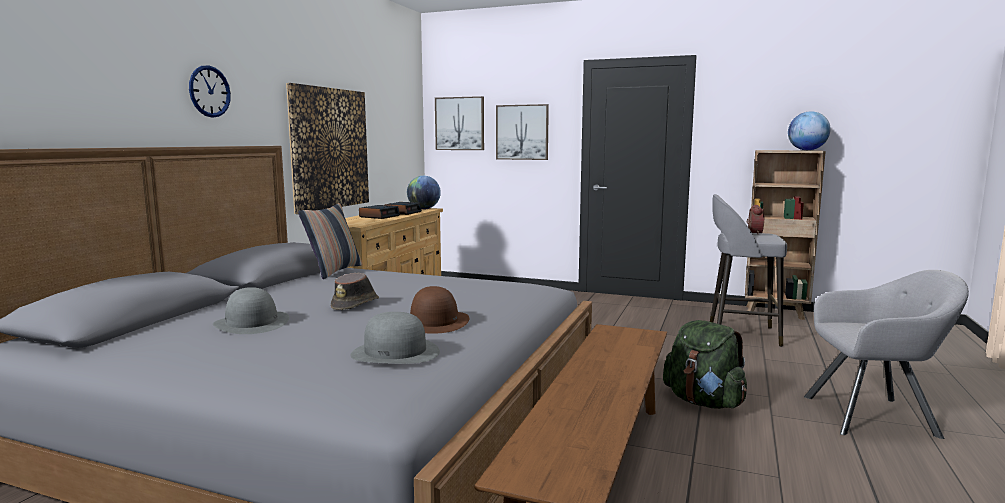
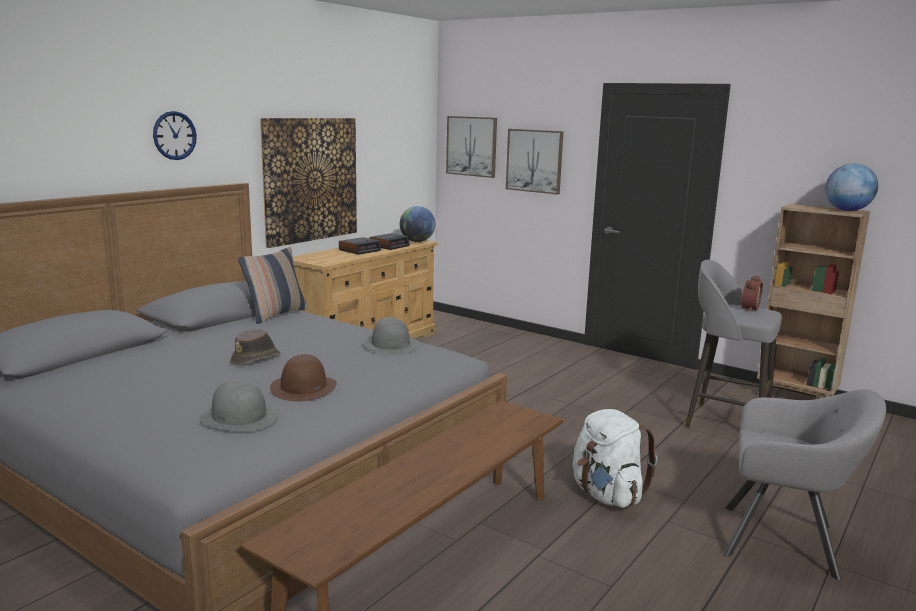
camera: 15 degrees right, 5 degrees up
grey hat [213,287,289,334] -> grey hat moved to [363,317,419,355]
green backpack [663,320,747,409] -> white backpack [573,409,658,508]

